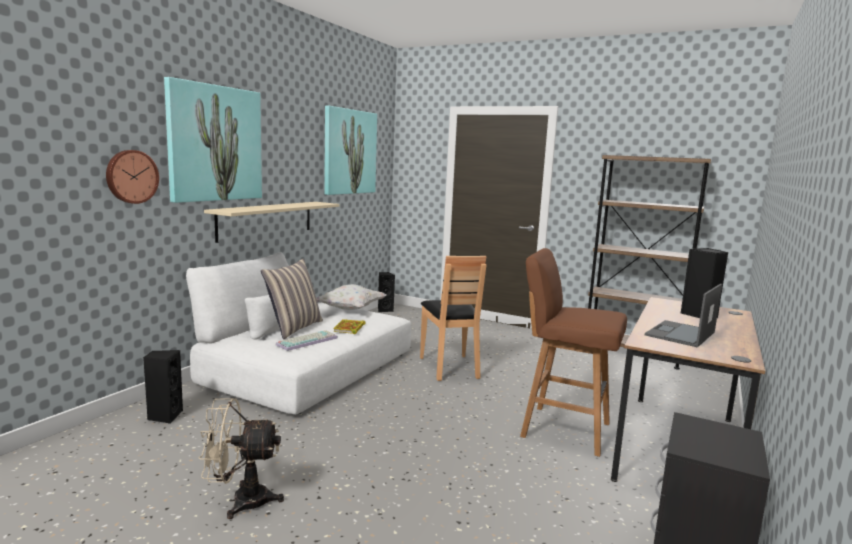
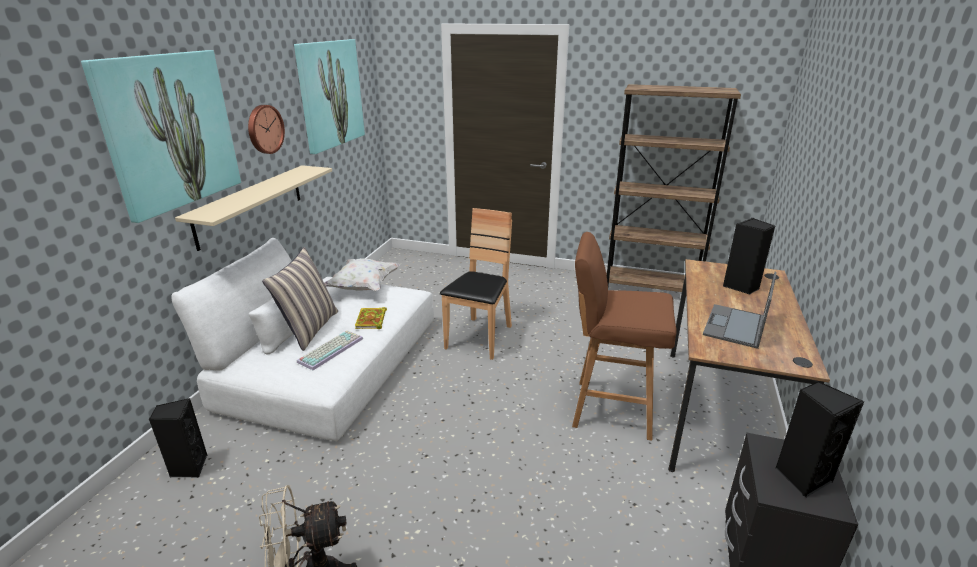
camera: 10 degrees left, 15 degrees up
wall clock [106,150,159,204] -> wall clock moved to [248,105,285,154]
black speaker [378,272,395,312] -> black speaker moved to [775,381,864,498]
brown chair [420,256,486,381] -> brown chair turned 135 degrees counterclockwise [440,208,512,360]

